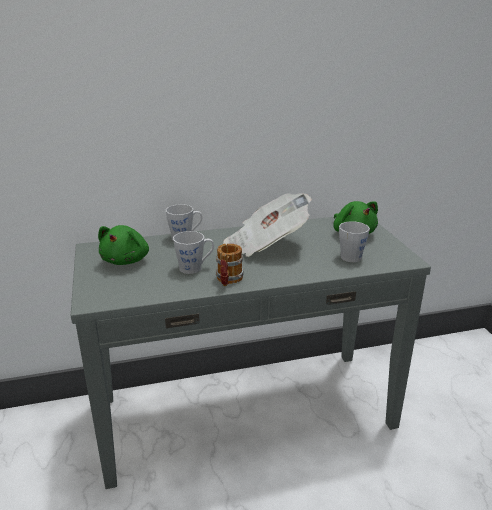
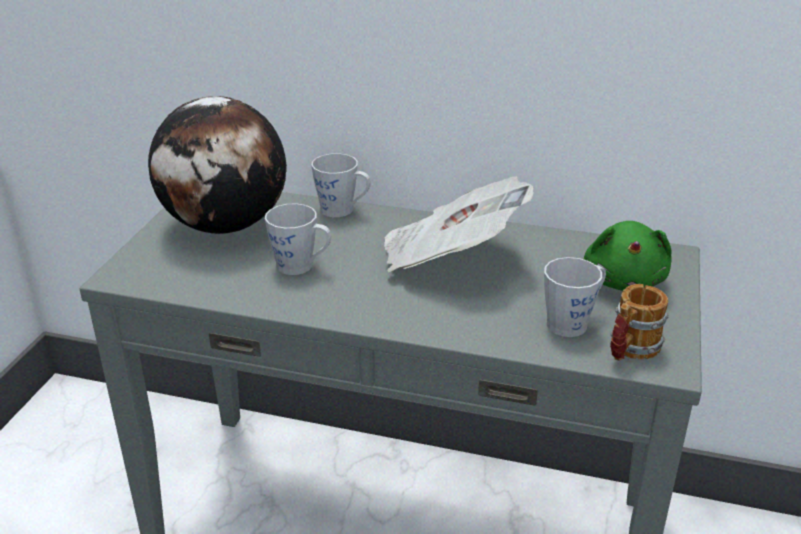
camera: 30 degrees right, 5 degrees up
green plush toy [98,225,149,265] -> globe [148,96,287,234]
mug [216,244,244,286] -> mug moved to [610,284,669,361]

